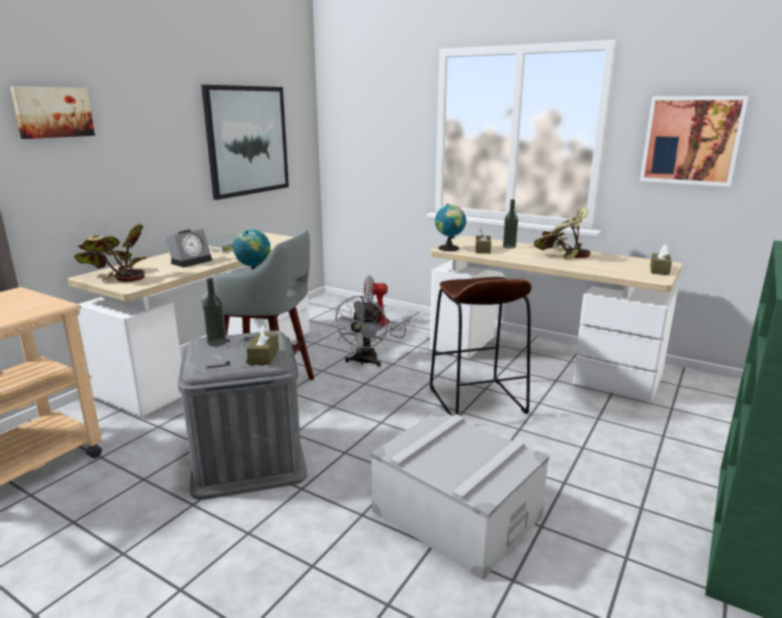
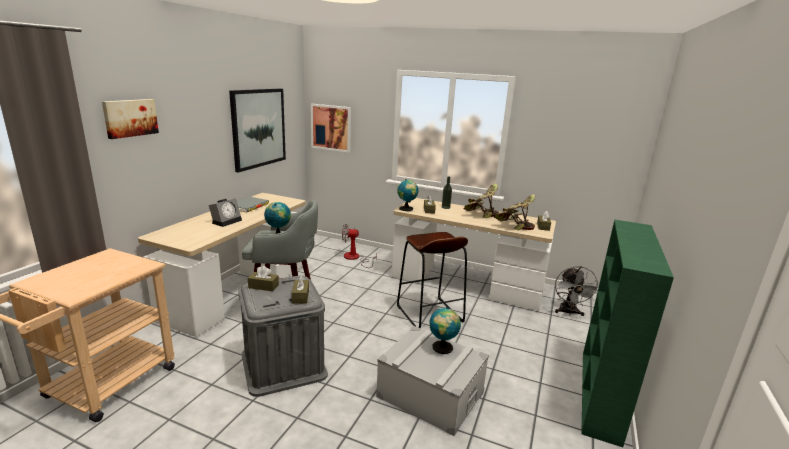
camera: 10 degrees left, 0 degrees up
potted plant [74,224,146,282] -> potted plant moved to [494,194,535,230]
bottle [203,278,226,347] -> brown tissue box [248,266,279,291]
grey fan [332,296,388,367] -> grey fan moved to [555,266,598,316]
picture [640,96,749,187] -> picture moved to [311,104,351,153]
none -> globe [429,307,461,354]

